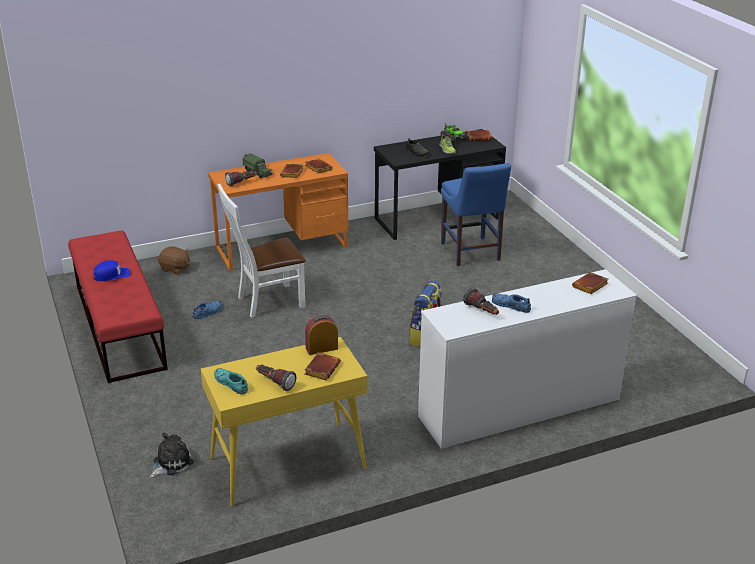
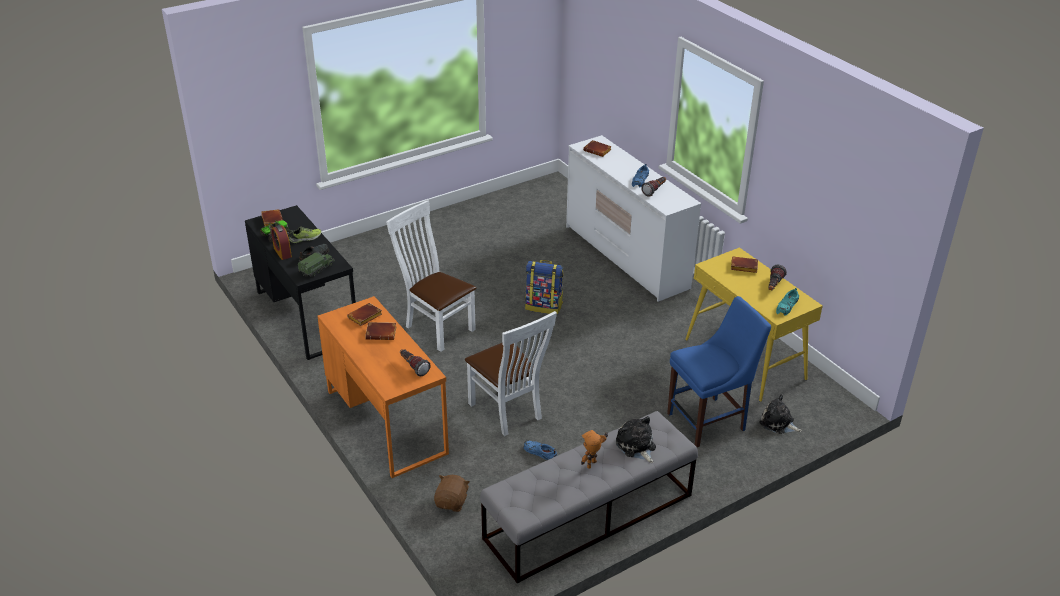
camera: 100 degrees left, 5 degrees up
red bench [68,231,168,383] -> grey bench [480,411,698,584]
blue cap [93,260,130,281] -> toy robot [581,430,608,468]
toy truck [243,153,273,178] -> toy truck moved to [298,252,335,277]
alarm clock [305,315,338,355] -> alarm clock moved to [271,225,292,260]
blue chair [441,163,511,266] -> blue chair moved to [667,296,771,447]
none -> white chair [386,200,476,352]
none -> plush toy [616,416,656,463]

